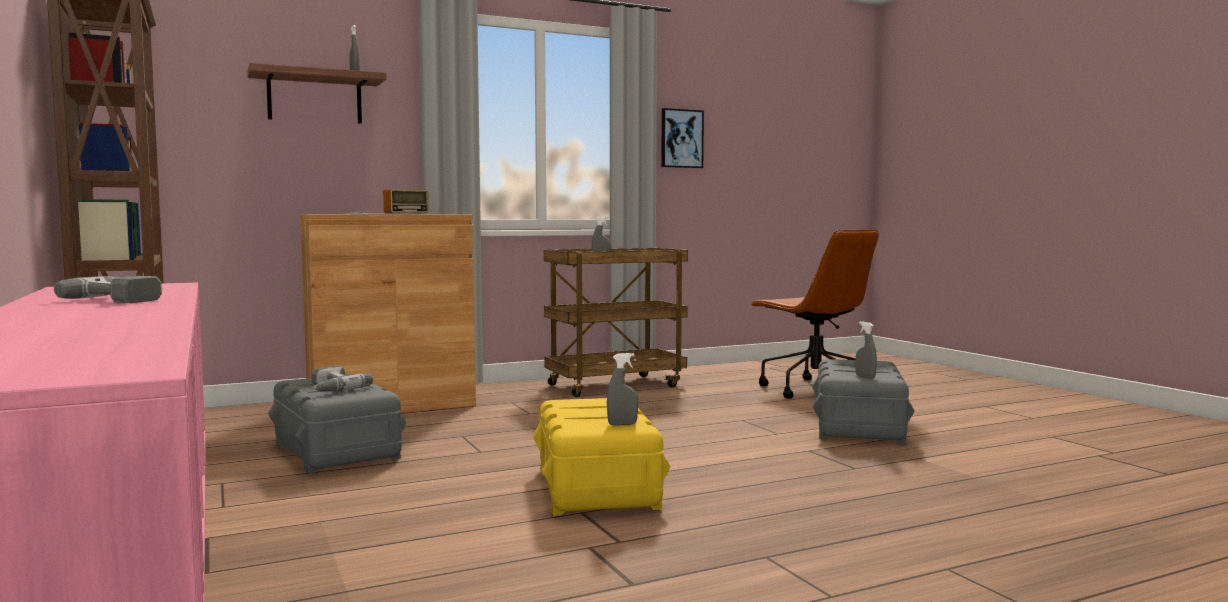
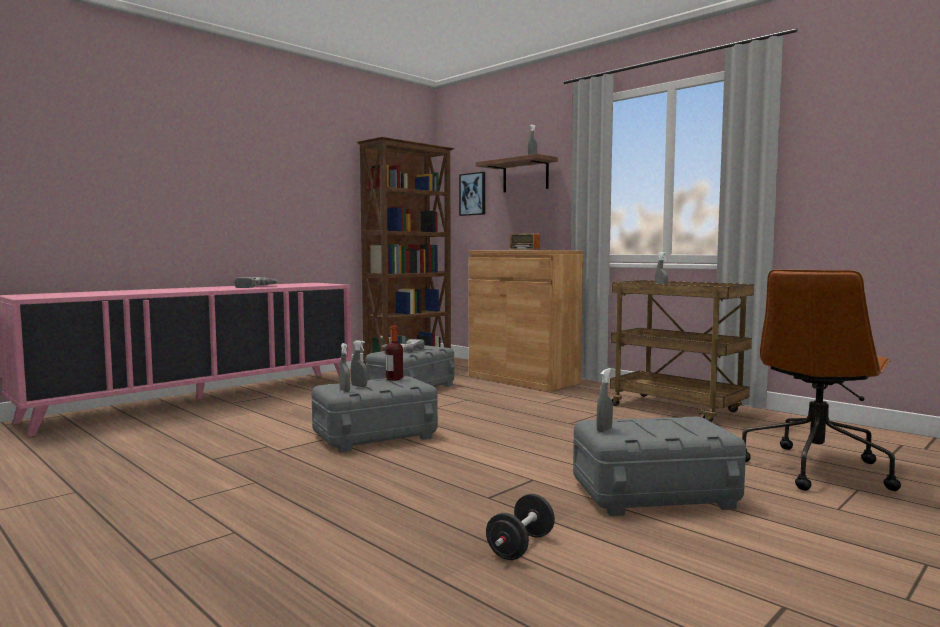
camera: 70 degrees right, 0 degrees up
yellow storage box [533,398,670,516] -> grey storage box [312,376,438,453]
picture [661,108,704,168] -> picture moved to [459,172,485,216]
none -> grey spray bottle [351,340,368,387]
none -> bottle [386,326,403,381]
none -> black dumbbell [486,494,555,560]

